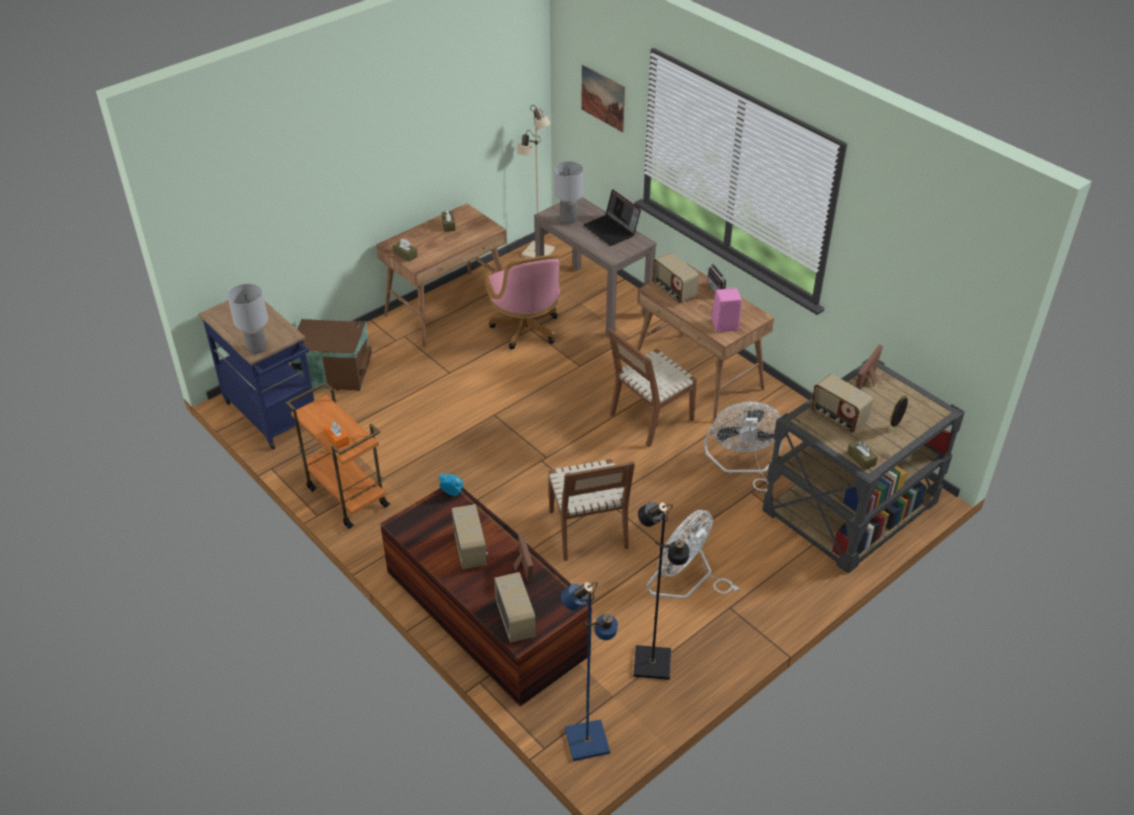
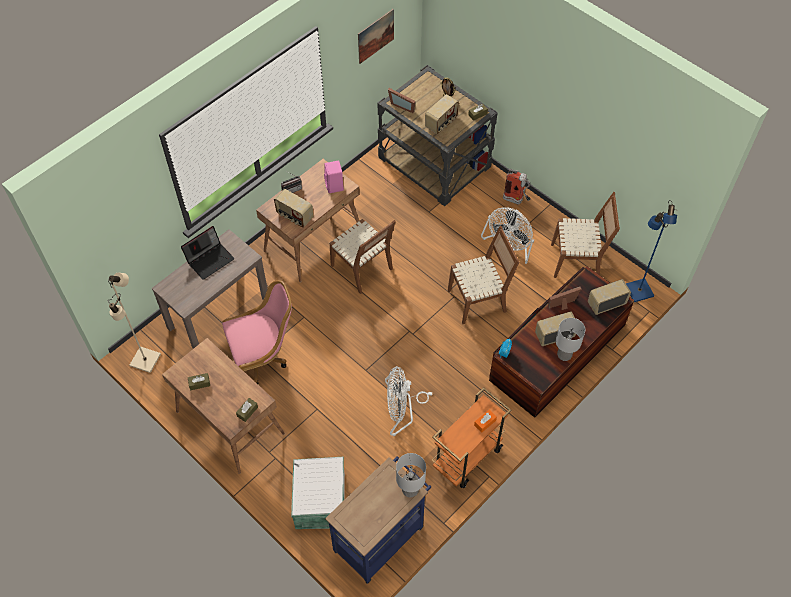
camera: 95 degrees left, 15 degrees up
brown storage box [291,319,372,391] -> white storage box [291,457,345,529]
grey table lamp [554,161,583,224] -> grey table lamp moved to [556,318,585,361]
picture [581,65,625,132] -> picture moved to [358,9,394,64]
black floor lamp [633,502,689,680] -> chair [551,192,620,278]
radio [653,253,699,303] -> radio turned 75 degrees clockwise [274,189,313,228]
white fan [704,402,783,492] -> white fan moved to [385,366,433,437]
none -> fire extinguisher [503,169,531,205]

